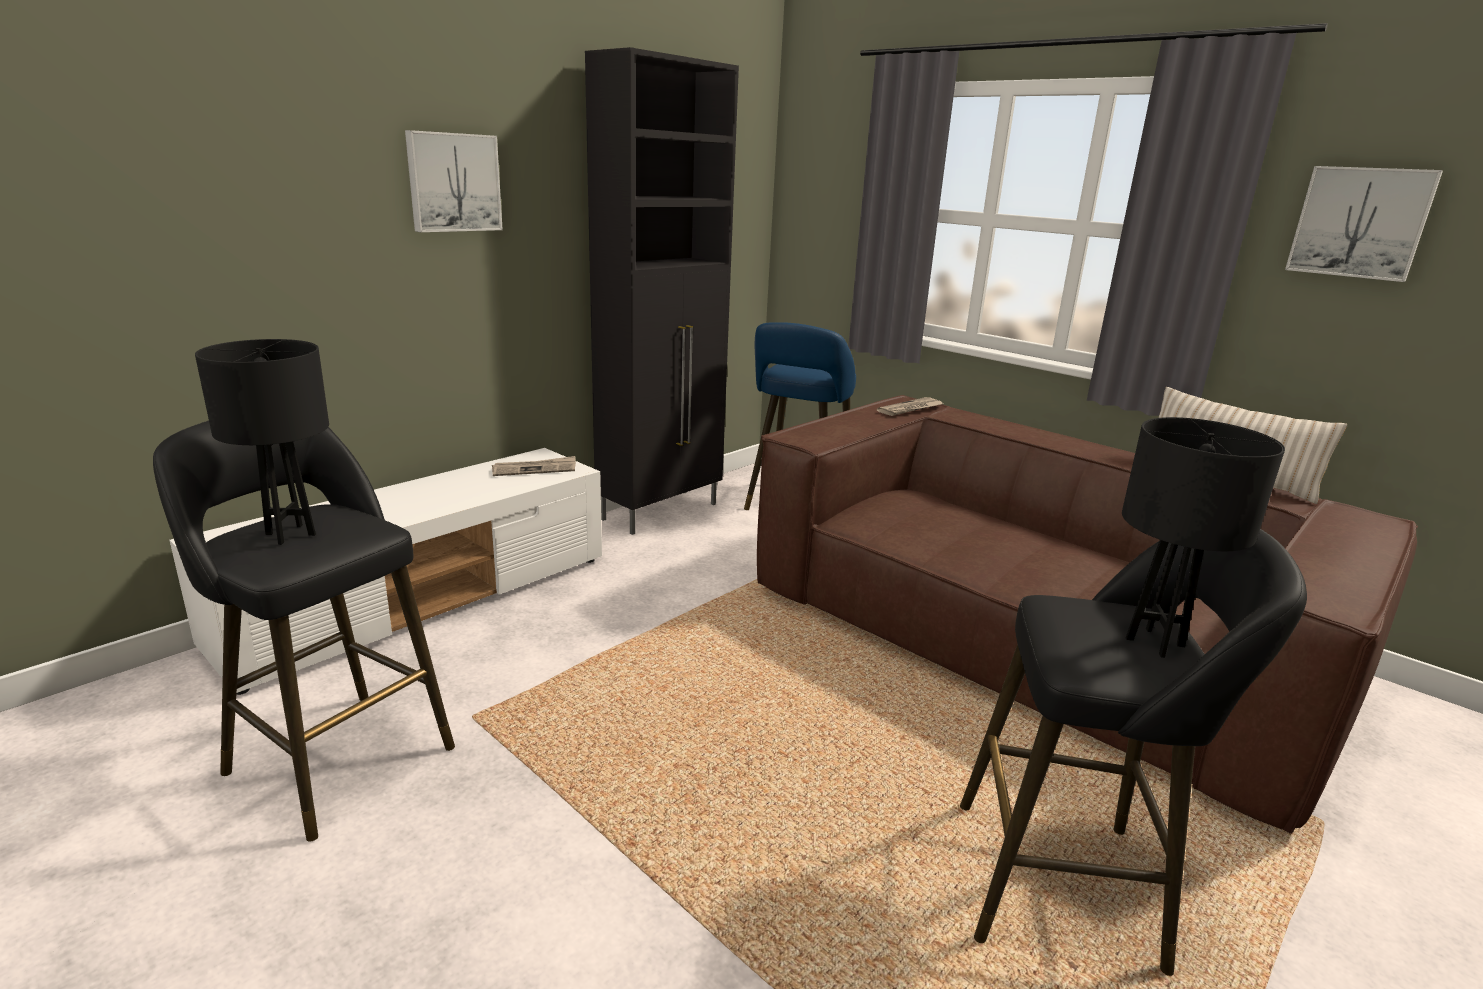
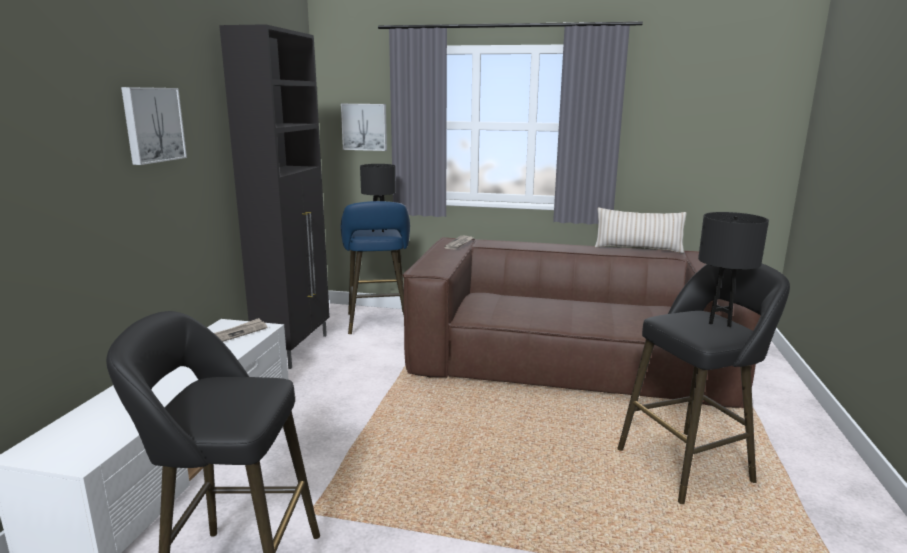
camera: 30 degrees left, 5 degrees down
black table lamp [195,339,329,545] -> black table lamp moved to [360,164,396,232]
picture [1285,166,1443,282] -> picture moved to [341,104,387,151]

